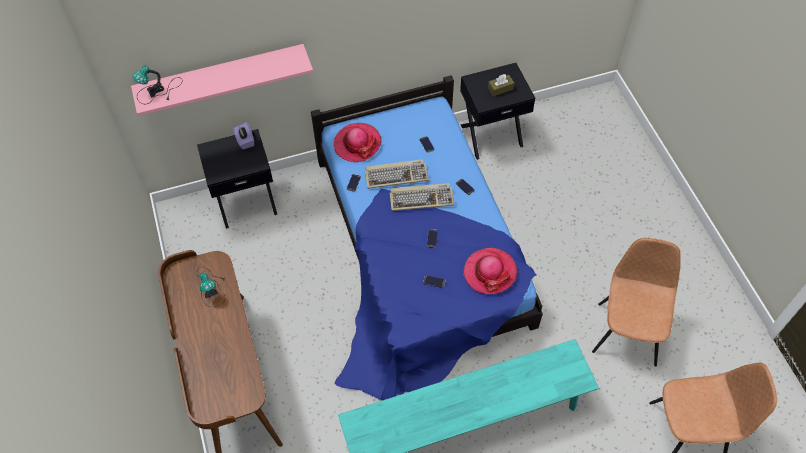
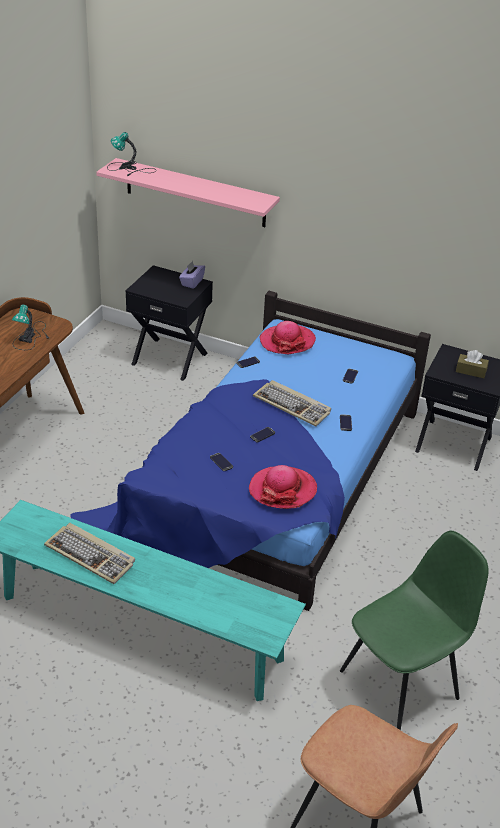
camera: 40 degrees right, 20 degrees down
keyboard [365,159,429,189] -> keyboard moved to [44,523,135,584]
brown chair [592,238,681,366] -> green chair [340,531,489,730]

